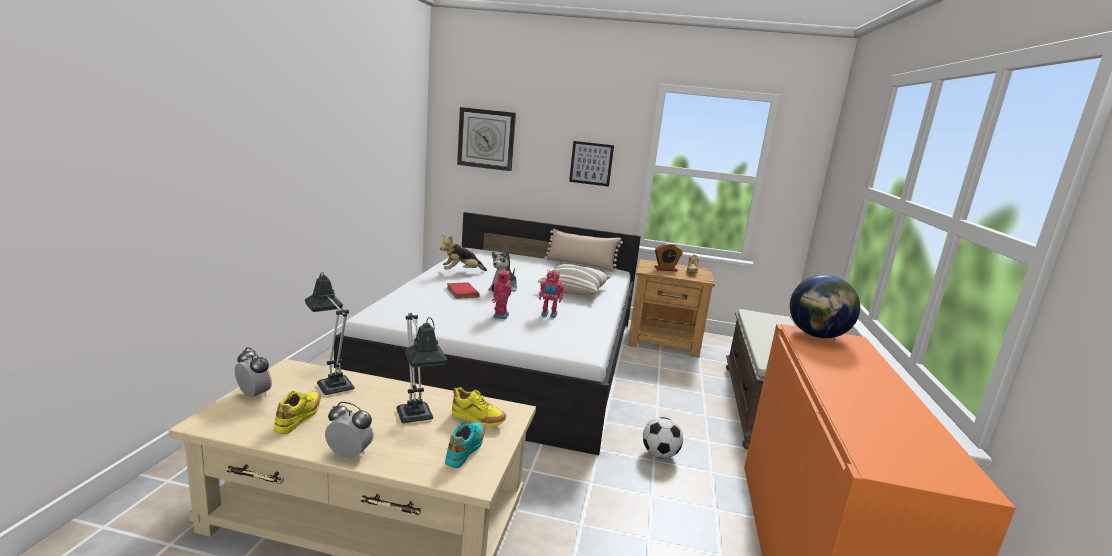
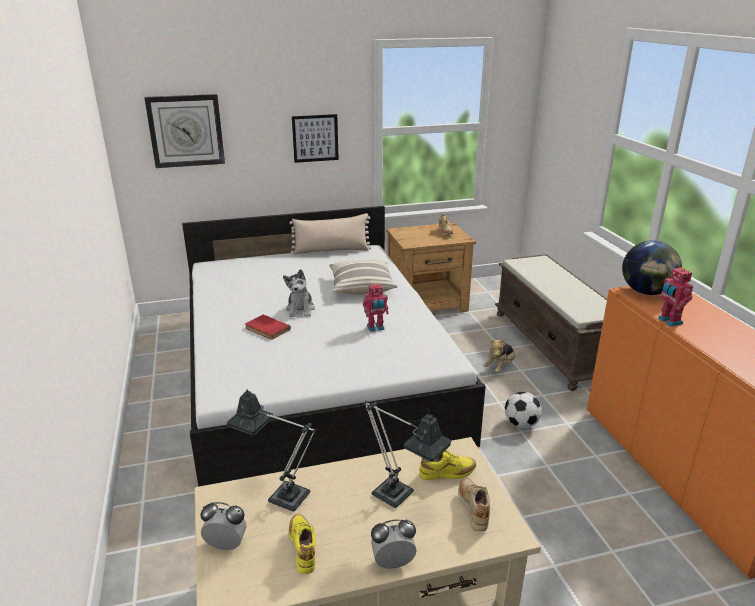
camera: 25 degrees left, 10 degrees up
plush toy [440,235,487,271] -> plush toy moved to [483,339,515,373]
turquoise shoe [445,422,485,468] -> beige shoe [458,478,490,531]
toy robot [491,269,511,319] -> toy robot moved to [658,266,693,327]
alarm clock [655,243,682,271] -> none

